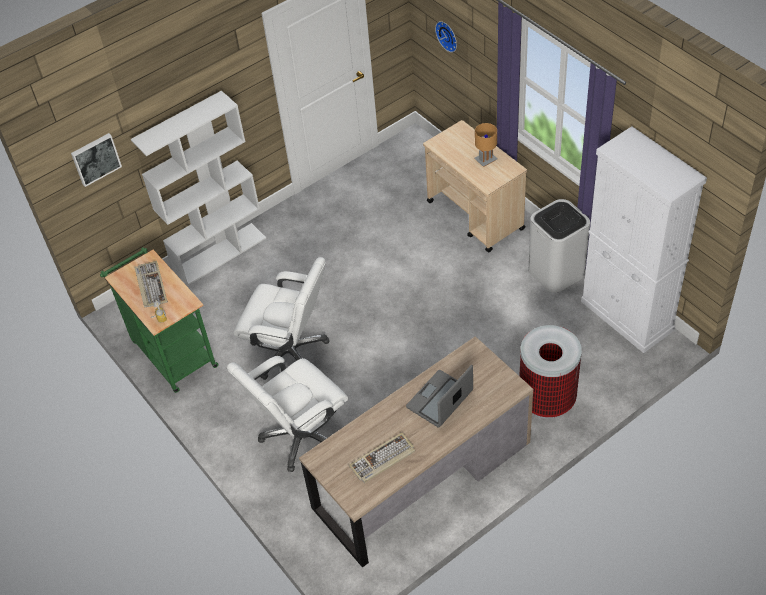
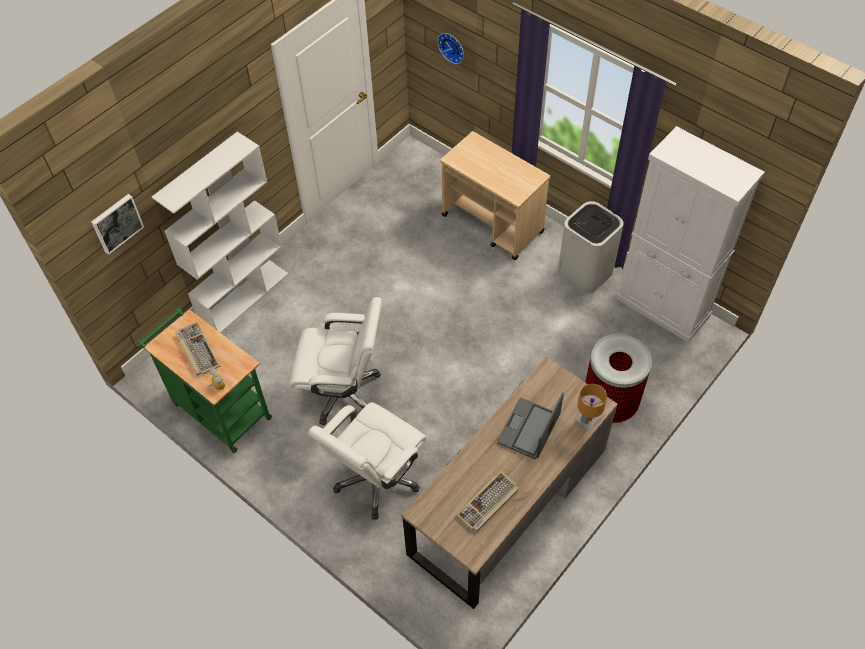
camera: 15 degrees left, 5 degrees up
brown table lamp [475,123,497,167] -> brown table lamp moved to [574,384,607,431]

